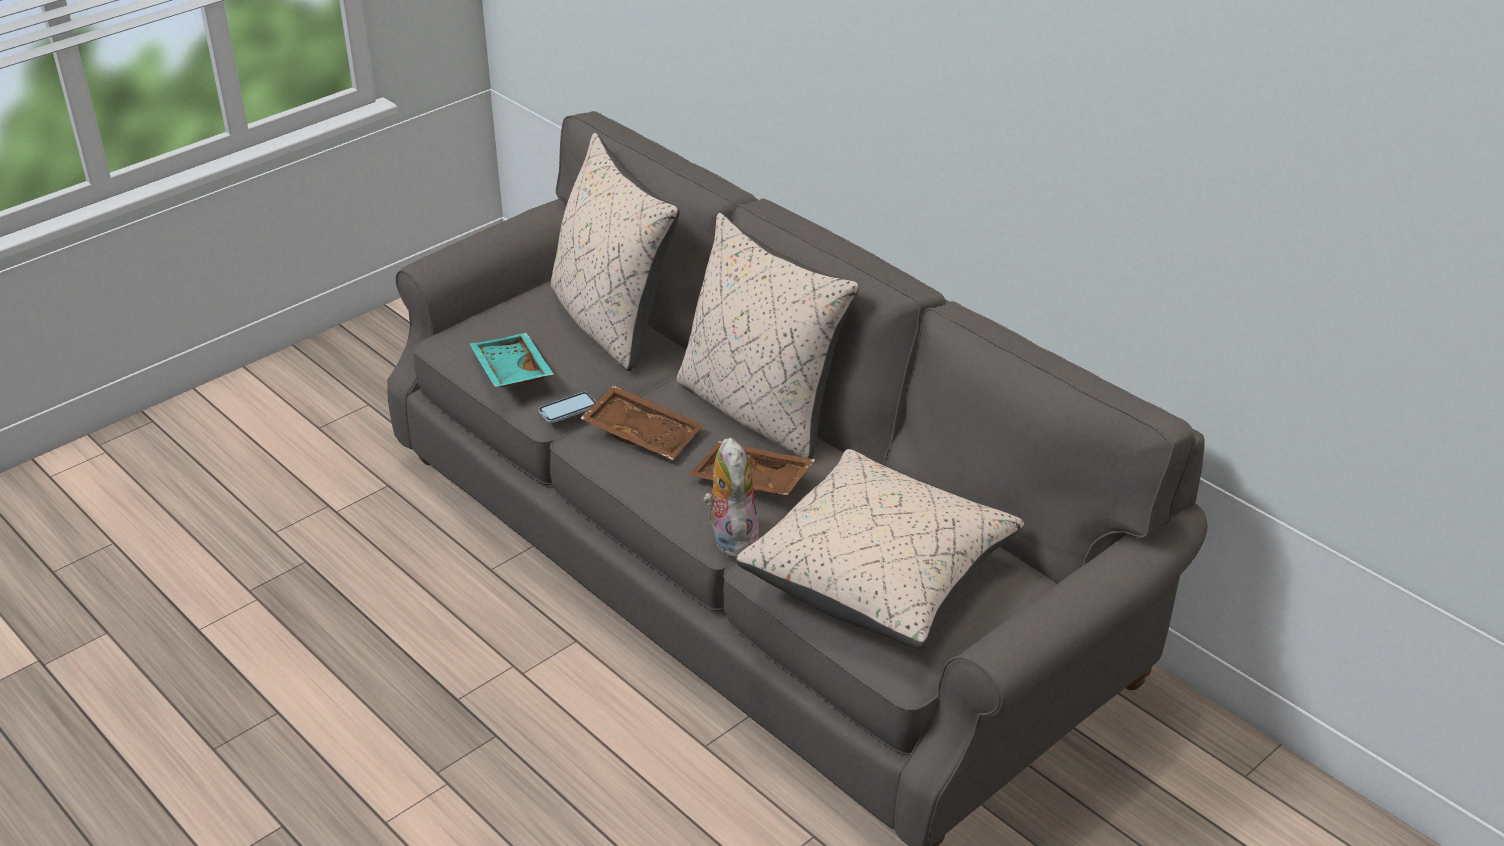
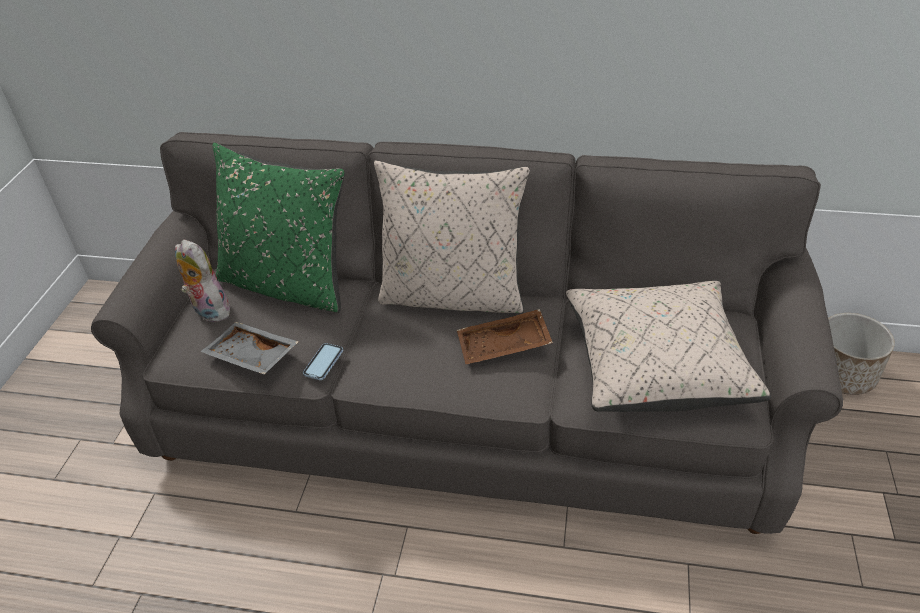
camera: 35 degrees left, 5 degrees up
turquoise tray [469,333,554,387] -> grey tray [200,322,299,374]
beige pillow [551,133,680,372] -> green pillow [212,143,345,313]
brown tray [580,385,704,460] -> none
plush toy [703,438,759,558] -> plush toy moved to [175,240,230,322]
none -> planter [828,313,895,395]

